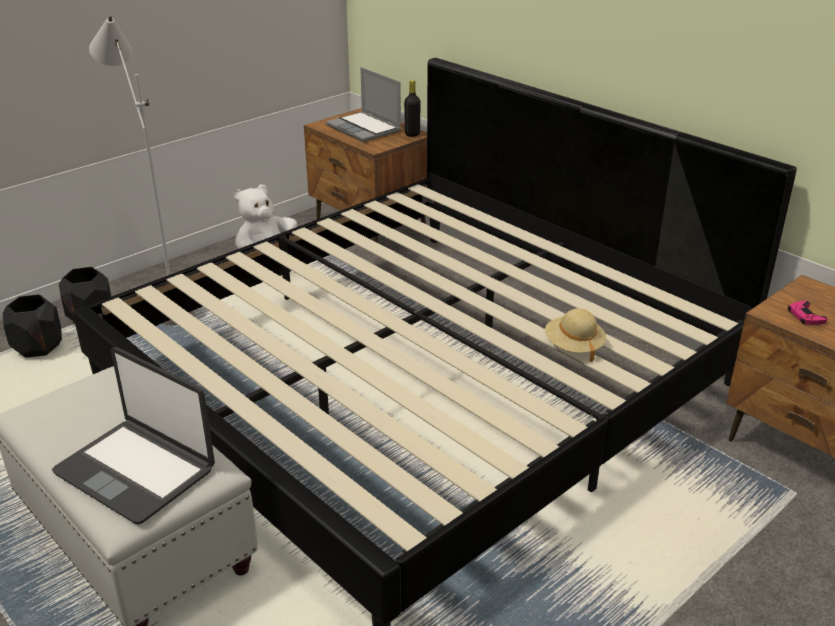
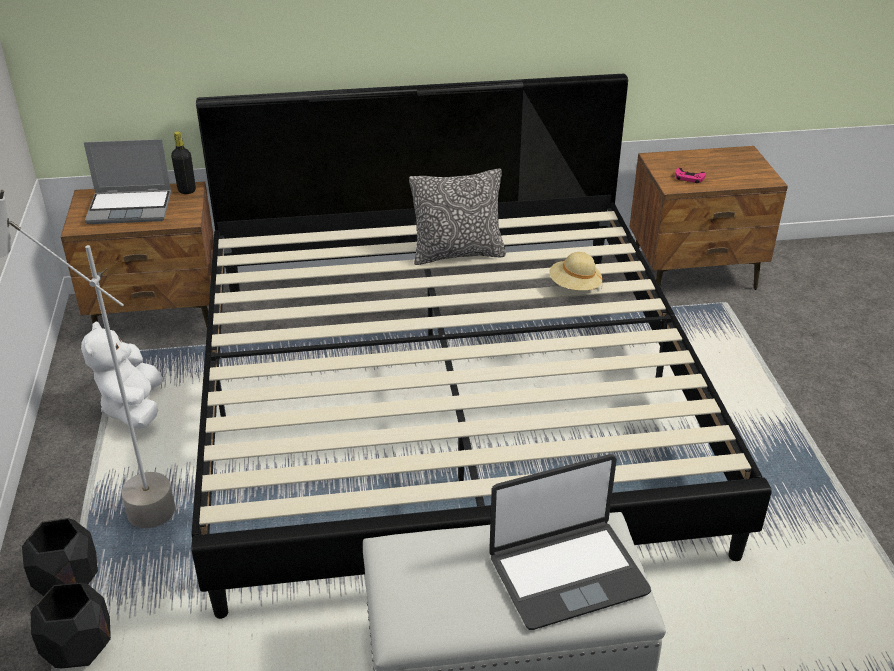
camera: 55 degrees left, 5 degrees up
none -> pillow [409,169,506,265]

